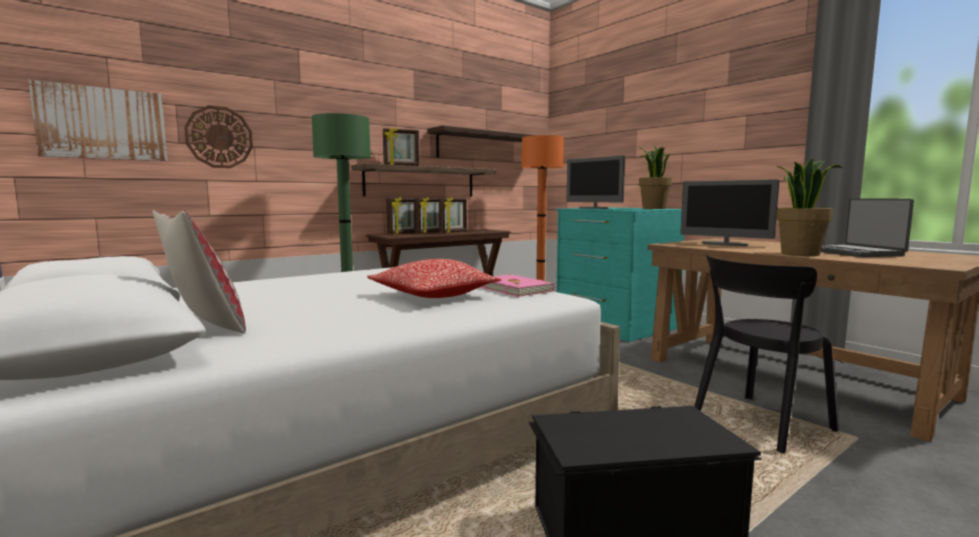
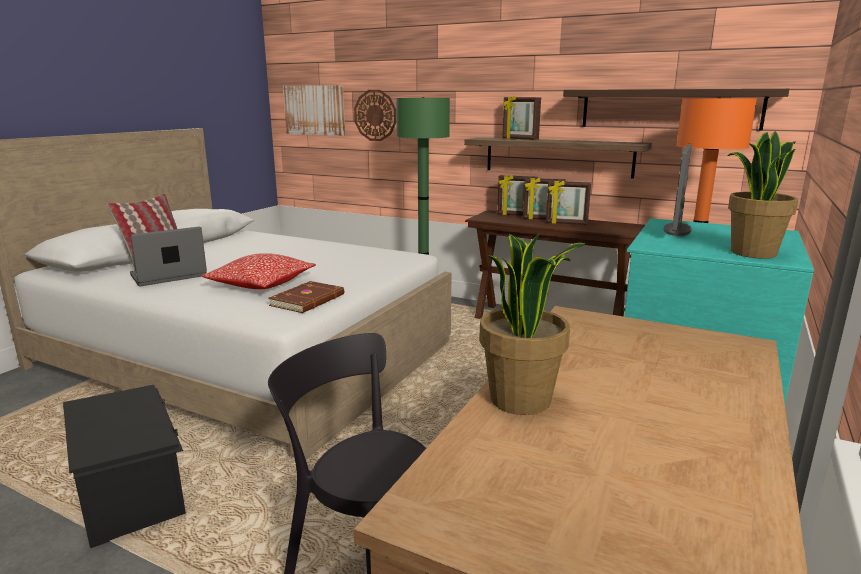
camera: 65 degrees right, 10 degrees up
pink book [480,274,555,297] -> brown book [268,281,344,313]
monitor [680,179,779,246] -> none
laptop [821,199,914,257] -> laptop moved to [130,227,207,286]

